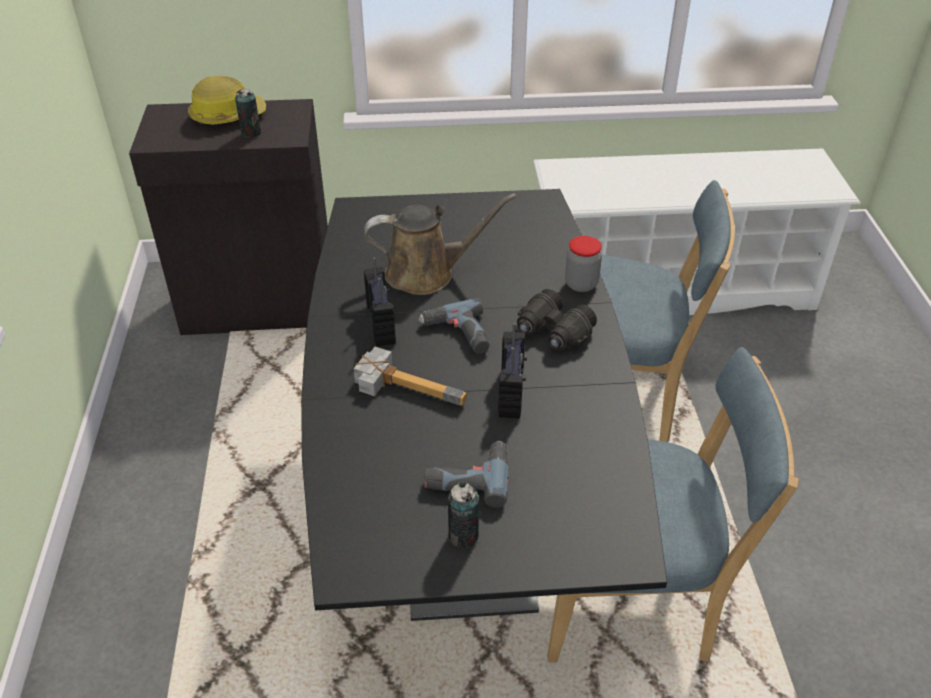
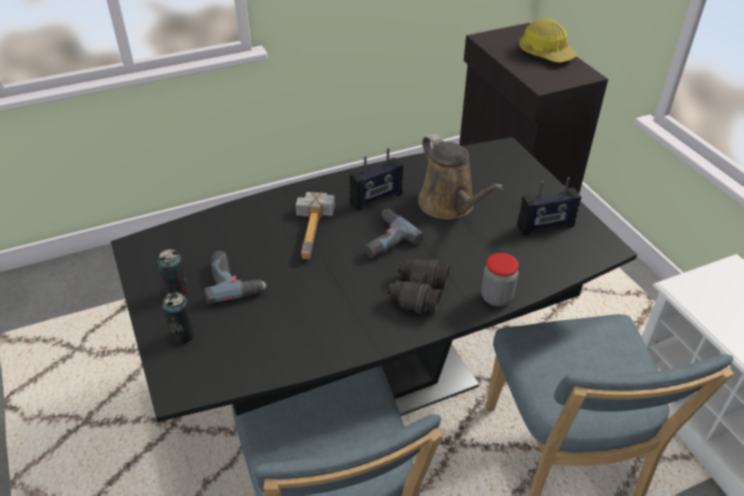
camera: 70 degrees right, 0 degrees up
can [235,89,261,138] -> can moved to [162,292,195,344]
radio [498,323,527,419] -> radio moved to [517,177,581,235]

